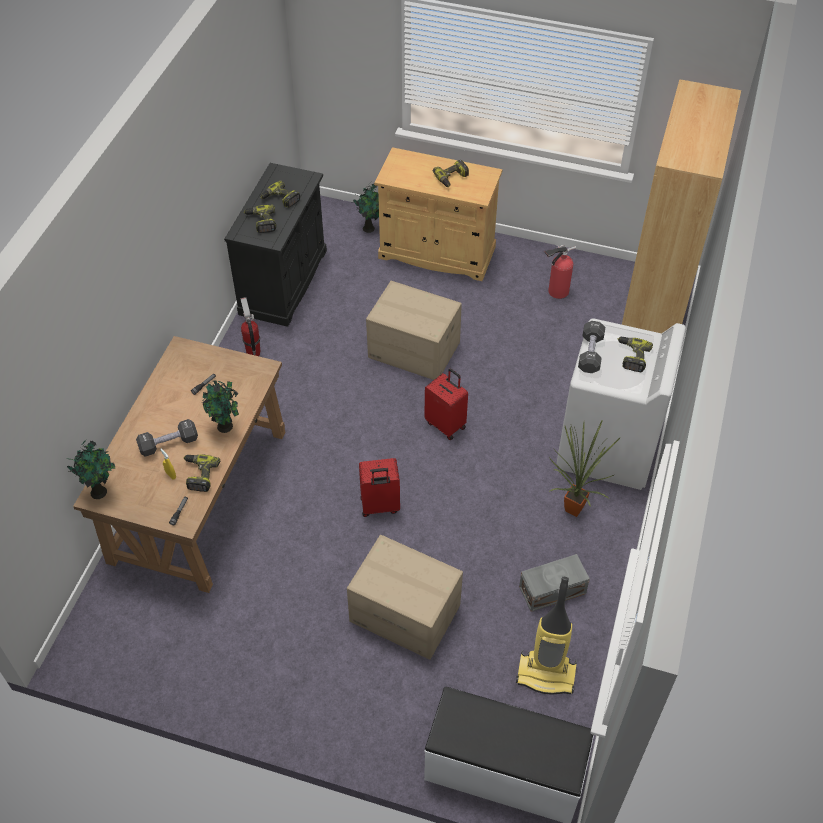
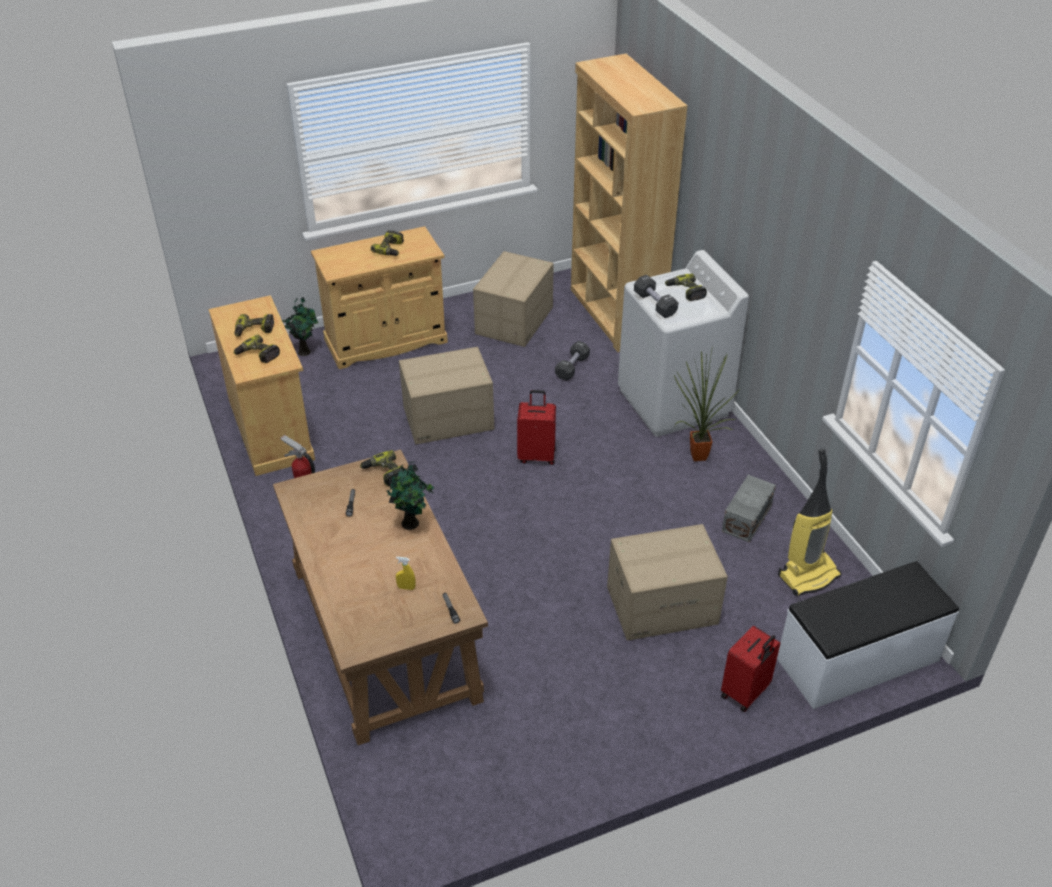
camera: 40 degrees left, 10 degrees down
potted plant [67,440,115,499] -> none
black dumbbell [136,419,198,457] -> black dumbbell moved to [555,341,590,381]
power drill [184,454,220,492] -> power drill moved to [360,450,405,486]
black cabinet [224,163,327,326] -> beige cabinet [208,295,315,476]
red suitcase [359,458,400,517] -> red suitcase moved to [721,626,780,712]
fire extinguisher [544,245,576,299] -> cardboard box [473,251,554,347]

